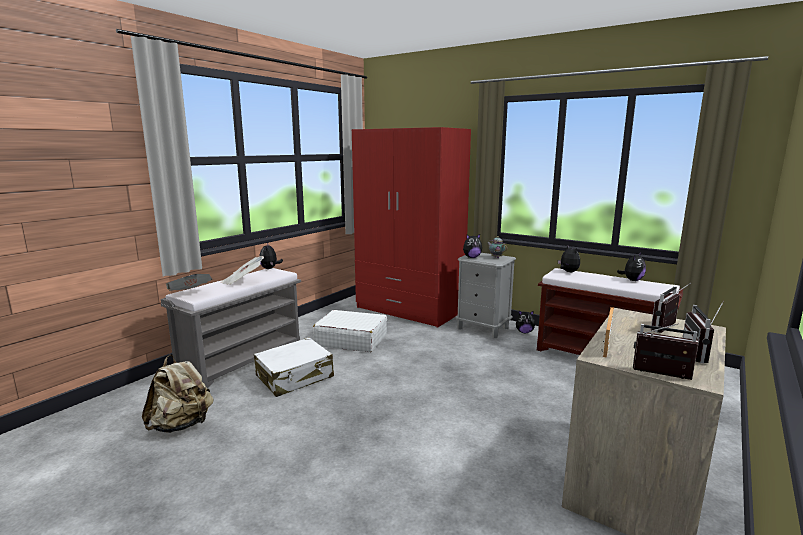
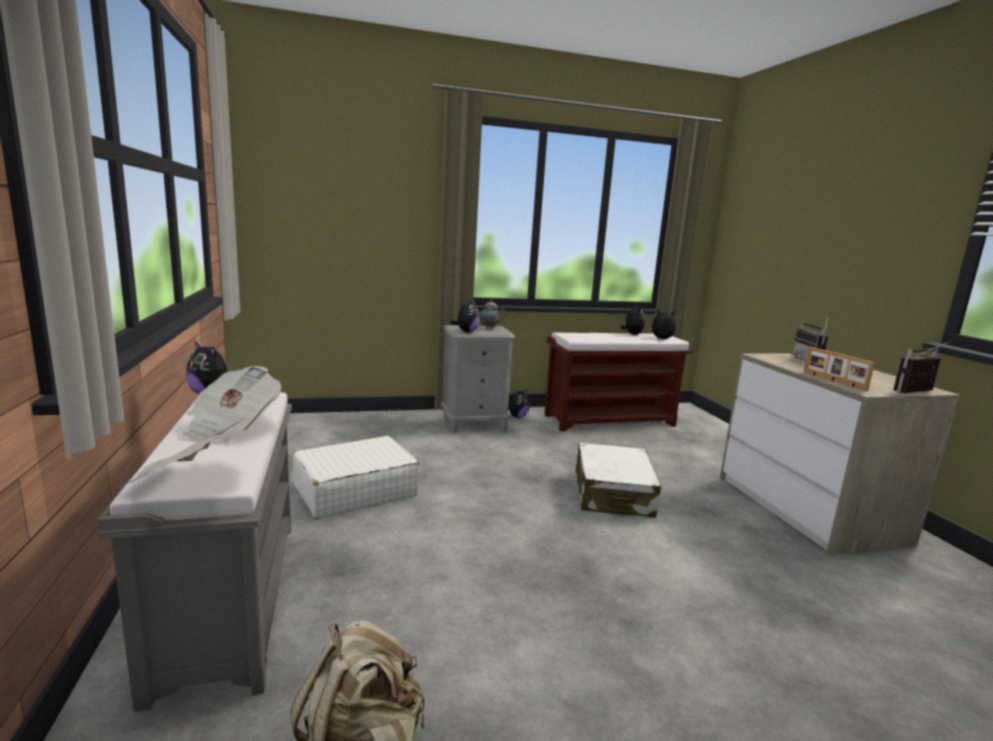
camera: 50 degrees left, 0 degrees up
white suitcase [254,338,334,397] -> white suitcase moved to [576,443,661,518]
red wardrobe [352,127,471,327] -> none
plush toy [558,245,580,272] -> plush toy moved to [648,308,676,339]
radio [682,300,724,363] -> none

